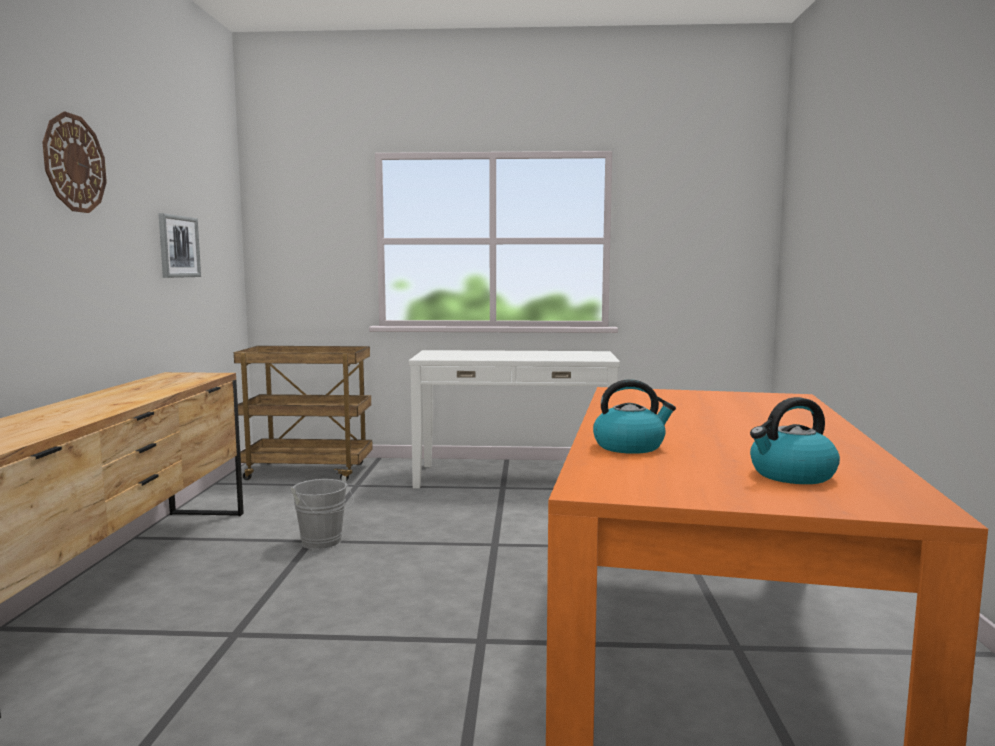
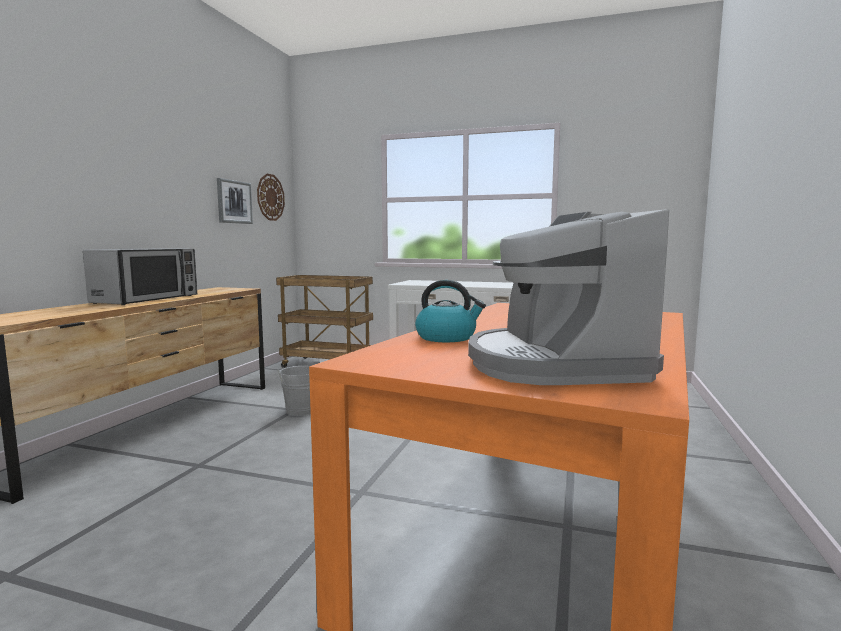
camera: 15 degrees right, 0 degrees up
wall clock [42,111,107,213] -> wall clock moved to [257,173,285,221]
kettle [750,397,840,484] -> coffee machine [468,209,669,385]
none -> microwave [83,248,197,305]

